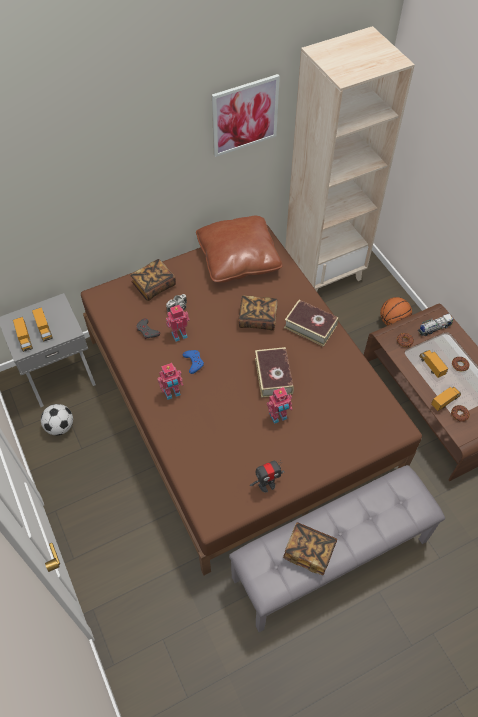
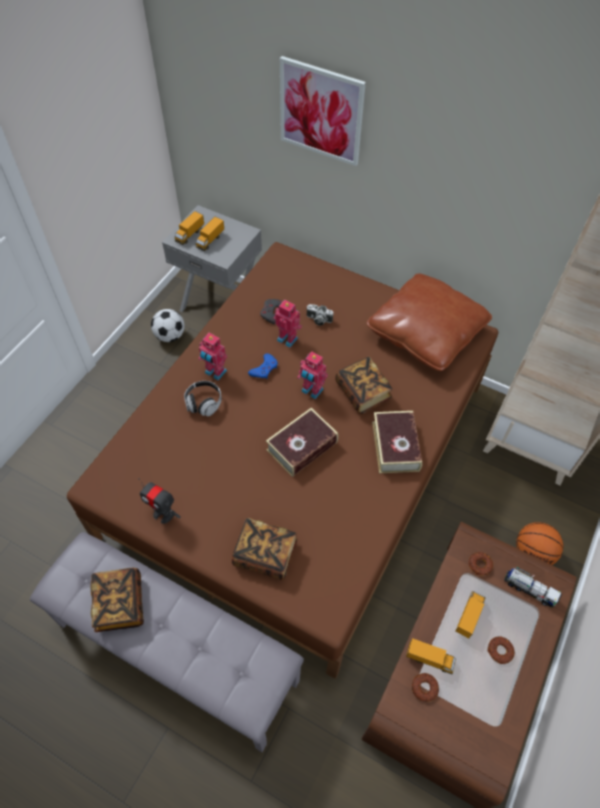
camera: 55 degrees right, 0 degrees up
book [130,259,176,301] -> book moved to [232,518,298,580]
picture [212,74,280,157] -> picture moved to [280,56,366,166]
toy robot [267,387,292,424] -> toy robot moved to [297,351,328,399]
none -> headphones [184,381,222,416]

